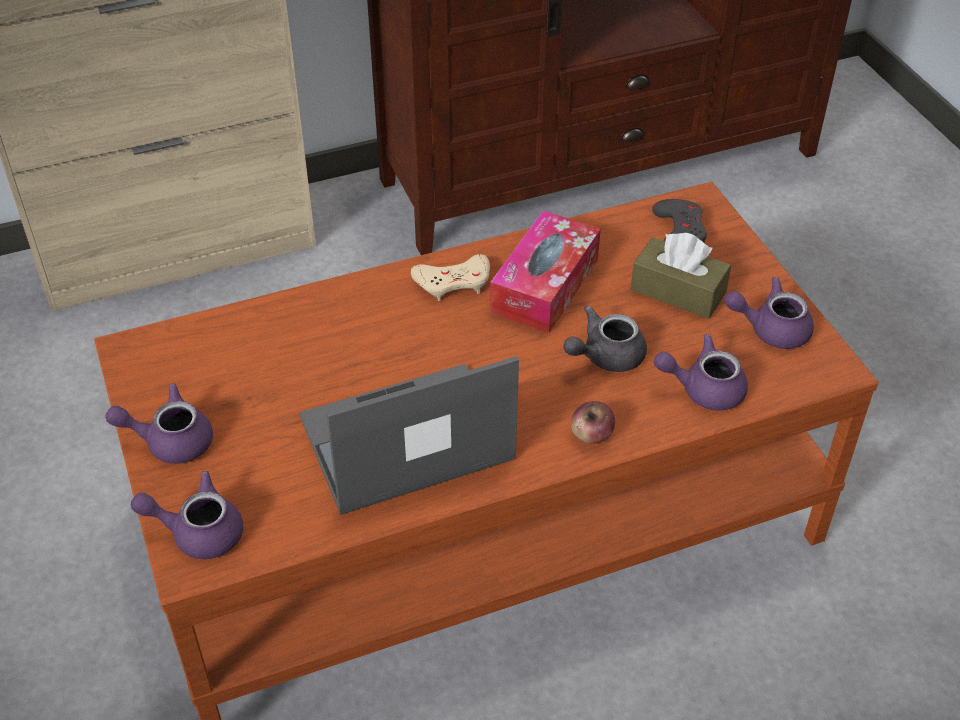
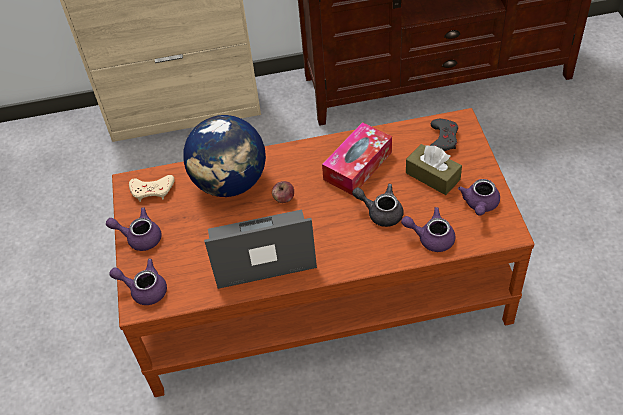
camera: 15 degrees right, 5 degrees up
beige game controller [411,254,490,301] -> beige game controller moved to [129,175,175,202]
grey teapot [564,305,647,372] -> grey teapot turned 45 degrees clockwise [352,184,403,227]
apple [571,401,615,444] -> apple moved to [272,181,294,203]
purple teapot [724,277,814,349] -> purple teapot turned 90 degrees counterclockwise [458,179,500,215]
none -> globe [183,115,266,197]

